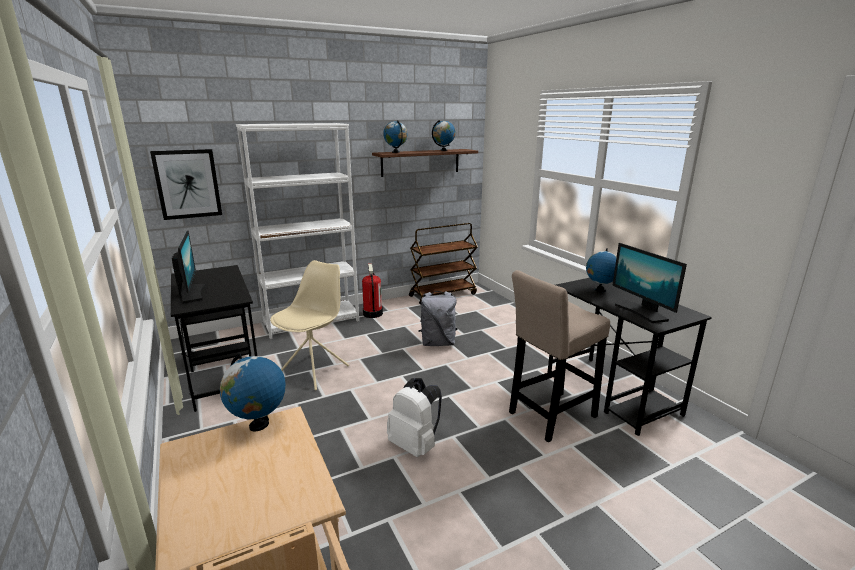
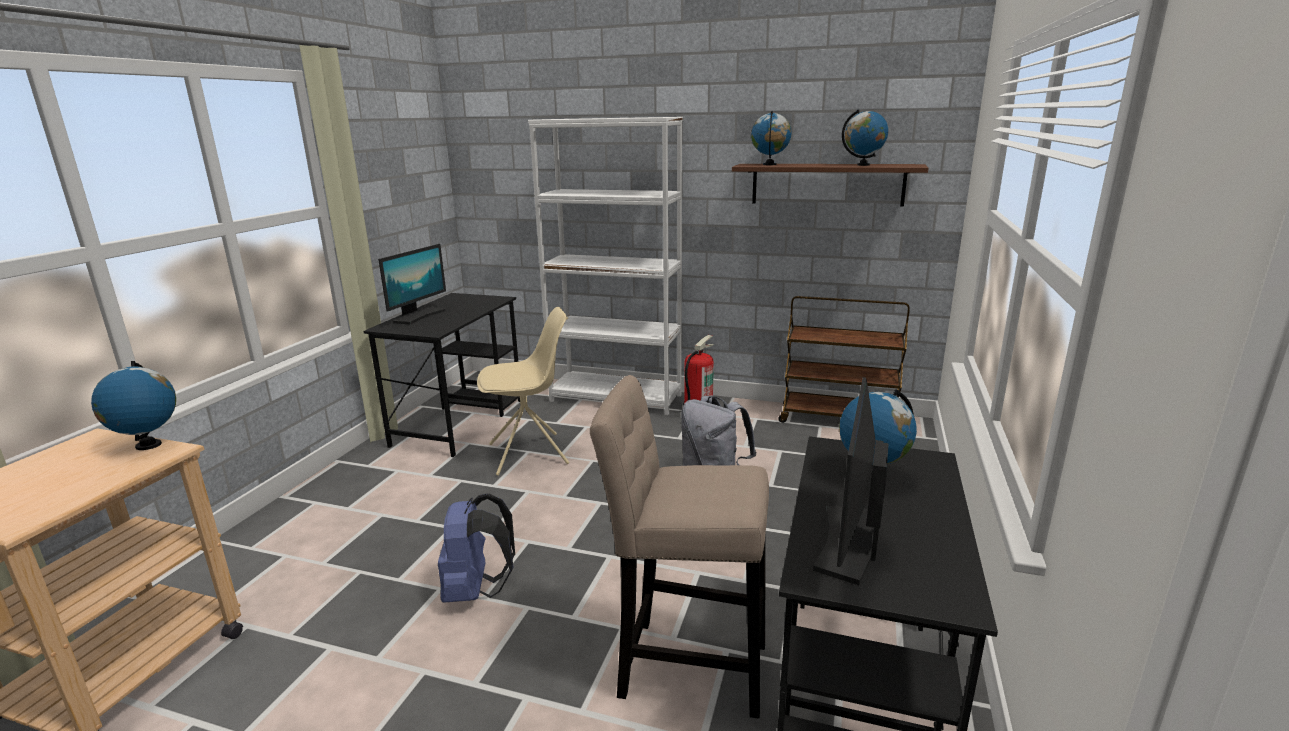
camera: 45 degrees right, 0 degrees up
picture [150,149,222,220] -> none
white backpack [387,378,442,457] -> blue backpack [438,493,515,603]

